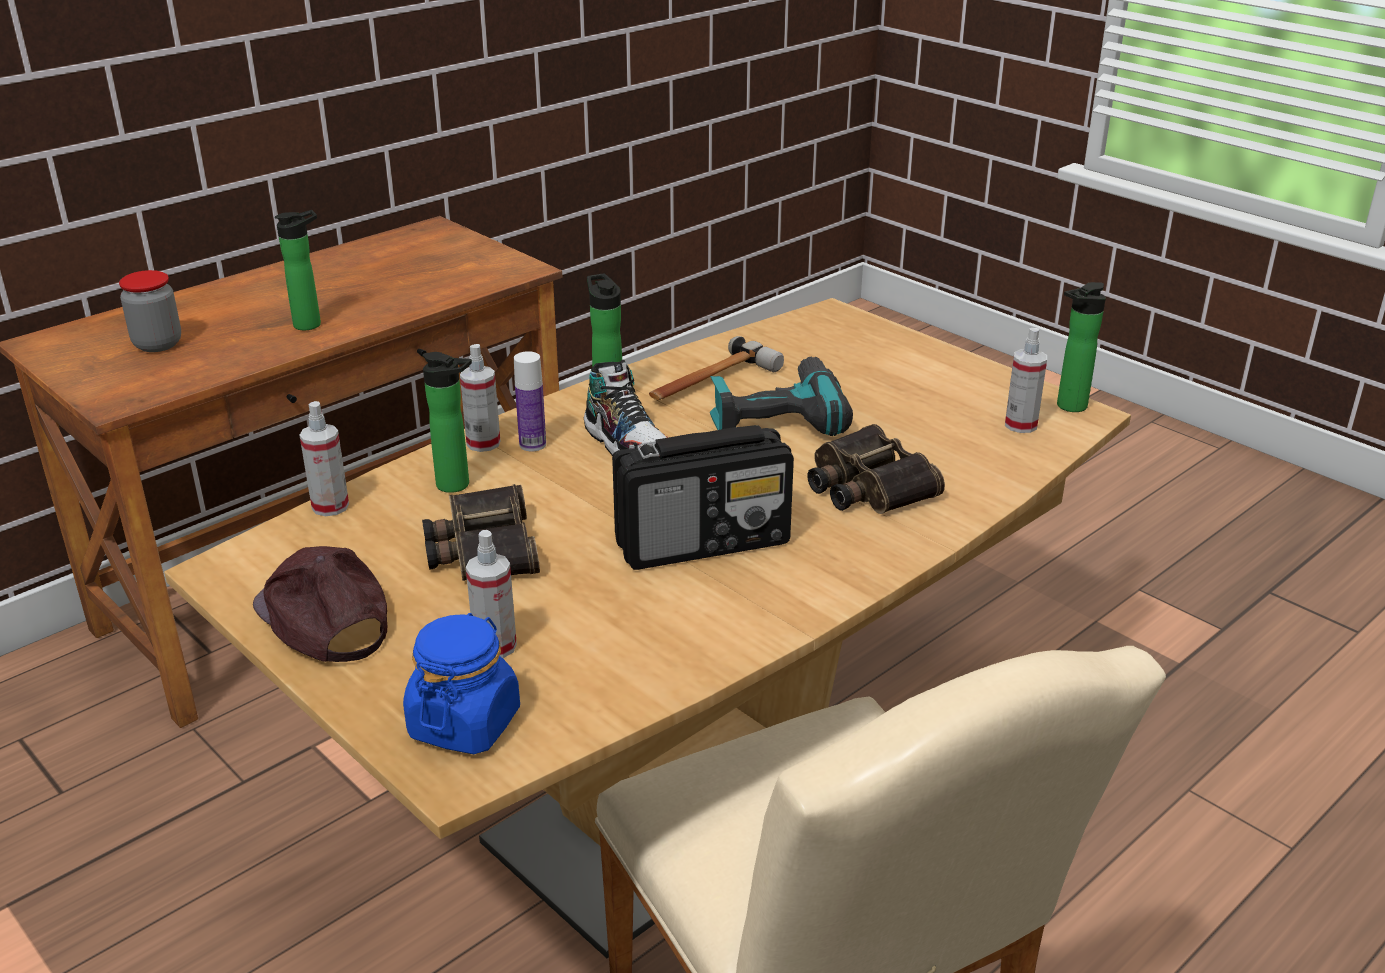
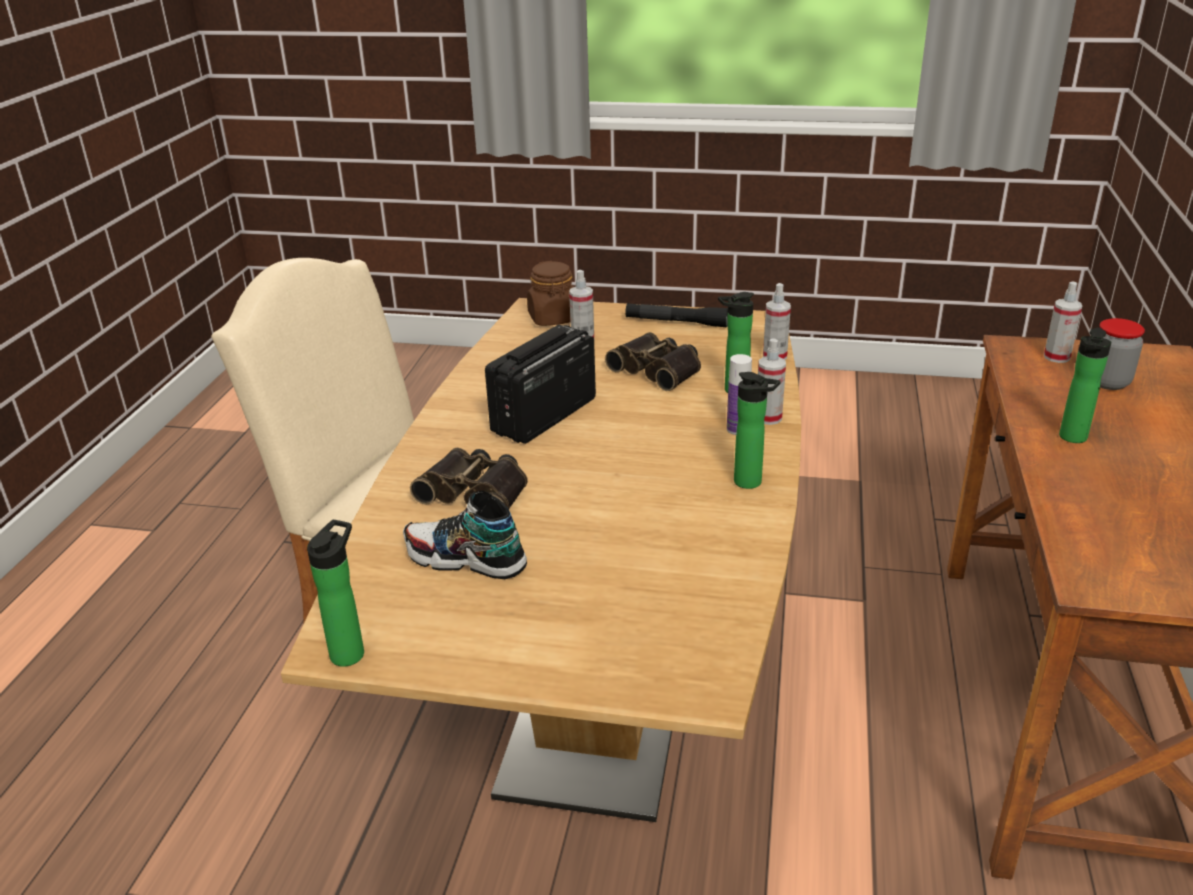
camera: 145 degrees right, 0 degrees up
brown cap [253,546,387,662] -> black flashlight [625,303,728,328]
blue jar [403,613,520,754] -> brown jar [527,261,573,326]
shoe [584,359,668,456] -> shoe moved to [403,491,527,579]
hammer [649,336,784,400] -> none
power drill [710,356,853,436] -> none
spray bottle [1005,328,1047,433] -> spray bottle moved to [1044,281,1082,363]

